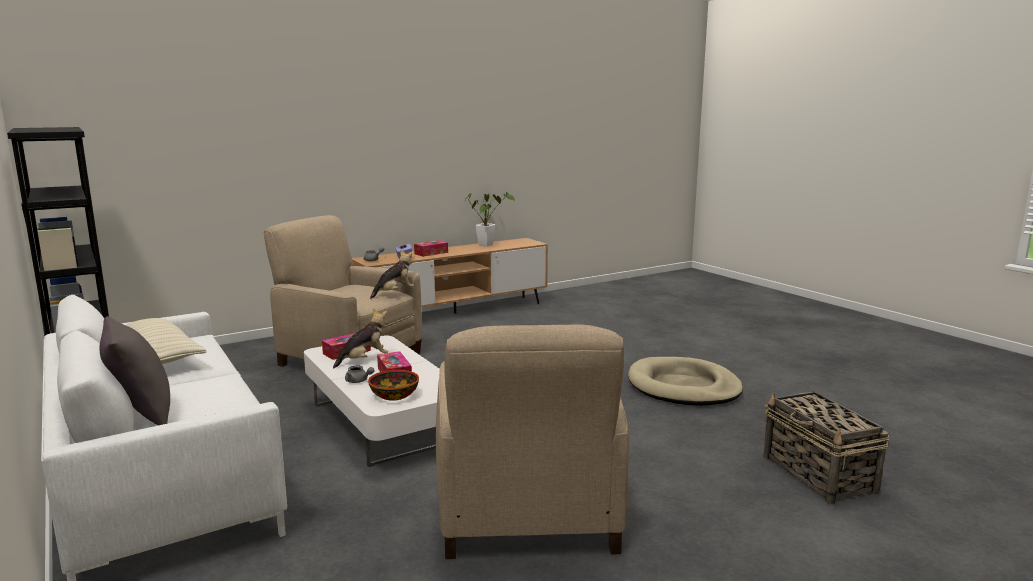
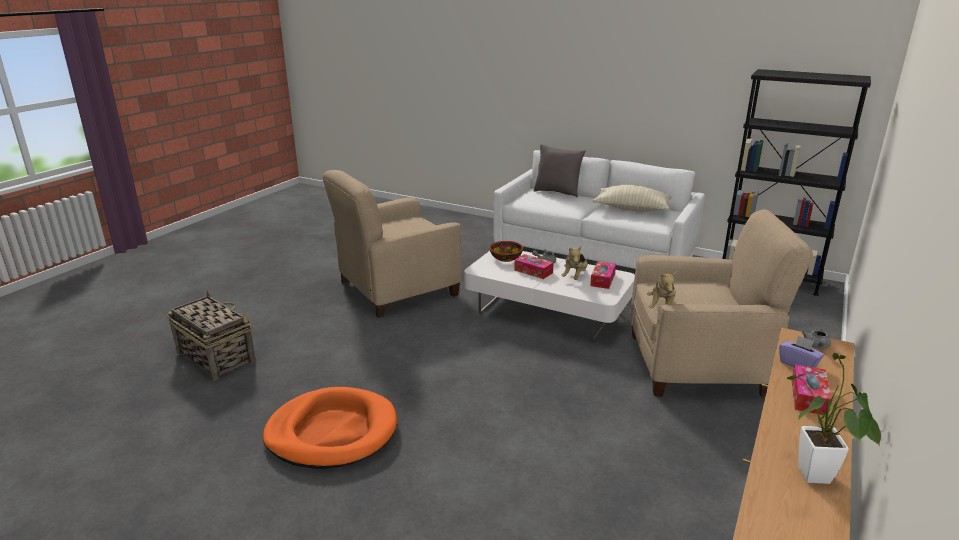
camera: 150 degrees right, 10 degrees up
beige armchair [436,325,629,559] -> beige armchair turned 90 degrees counterclockwise [323,170,461,318]
beige dog bed [628,357,743,406] -> orange dog bed [263,387,397,469]

